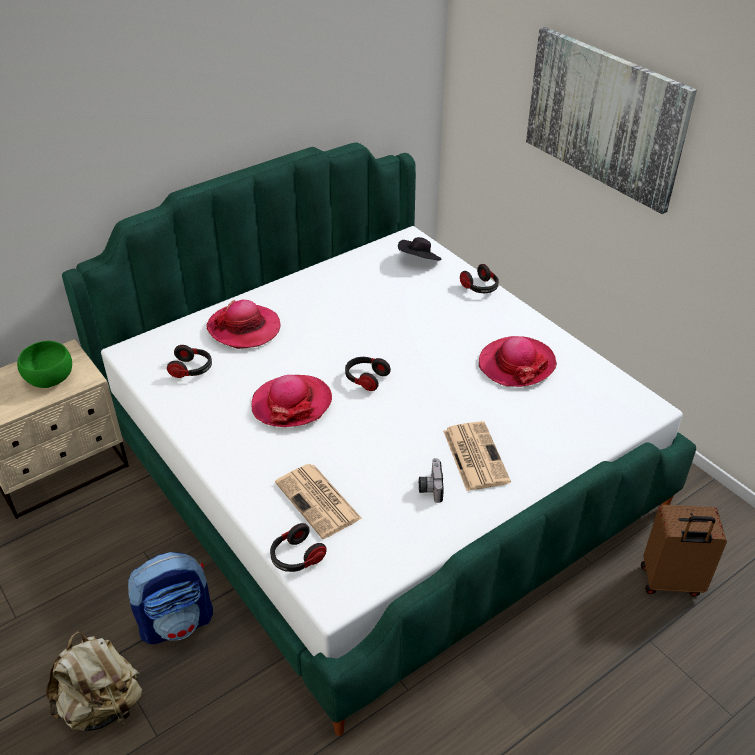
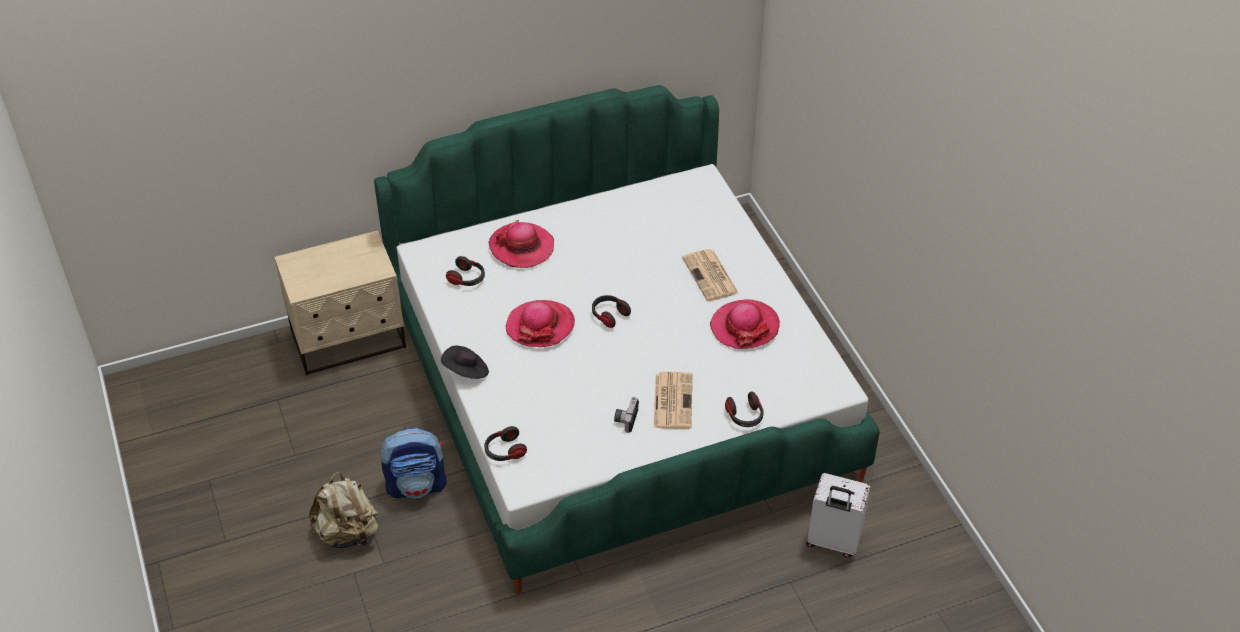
camera: 15 degrees right, 5 degrees up
green bowl [17,341,72,388] -> none
newspaper [275,464,362,539] -> newspaper moved to [682,249,739,301]
black hat [398,237,441,261] -> black hat moved to [441,346,489,379]
headphones [460,264,499,293] -> headphones moved to [725,391,764,427]
picture [526,27,697,214] -> none
brown suitcase [641,505,727,597] -> white suitcase [806,473,870,557]

